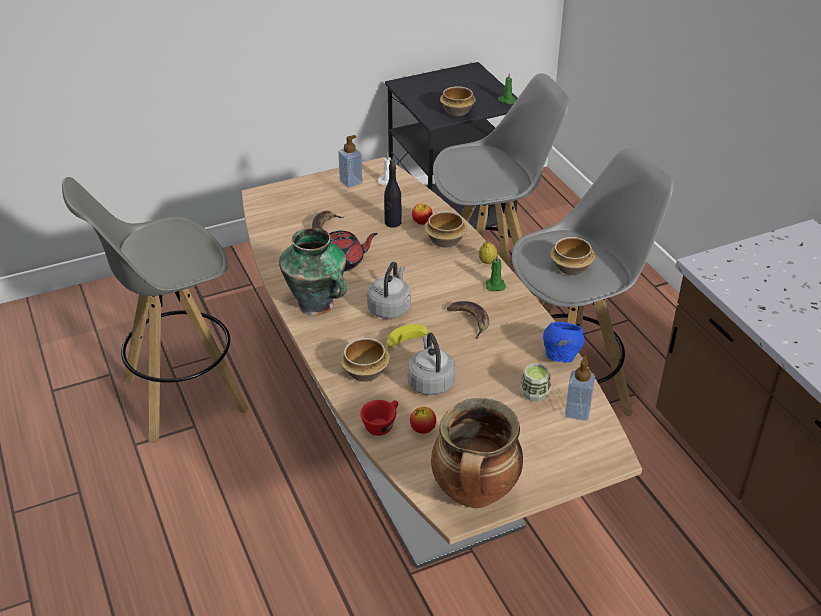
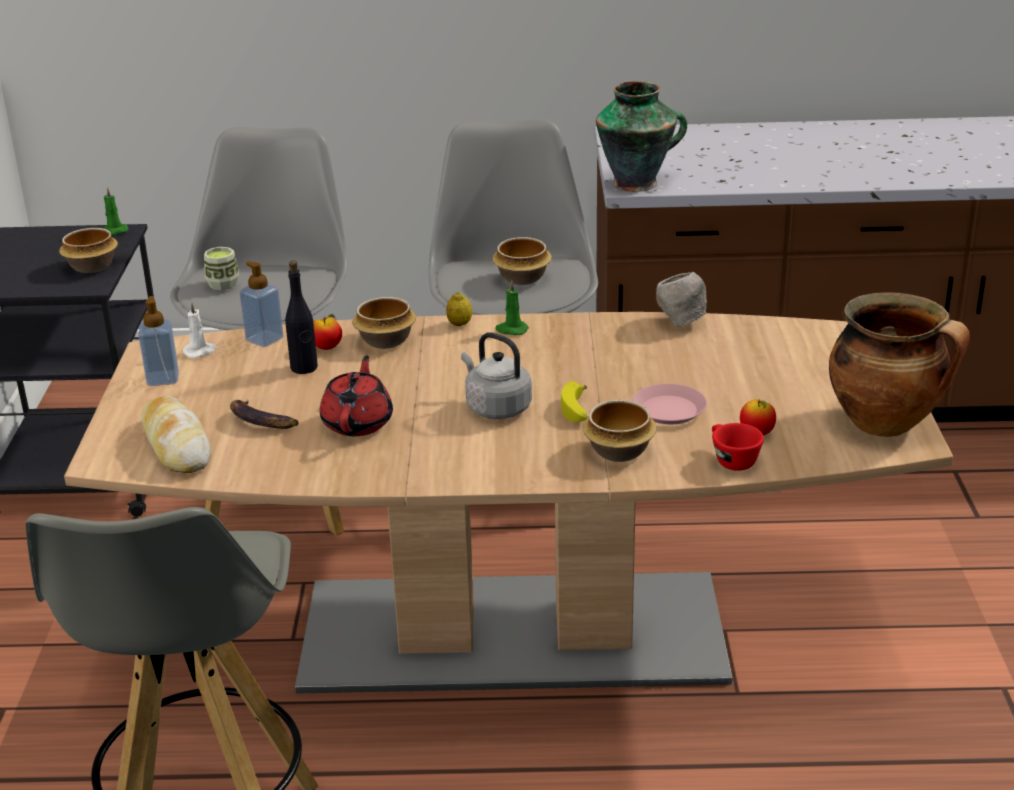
camera: 65 degrees left, 10 degrees down
vase [279,228,347,315] -> vase moved to [596,81,687,192]
grey kettle [407,333,455,395] -> pink plate [632,384,707,424]
banana [447,301,489,339] -> none
cup [521,363,551,402] -> cup moved to [204,247,239,290]
blue bowl [543,322,584,363] -> grey bowl [656,272,707,327]
soap dispenser [565,356,595,421] -> soap dispenser moved to [240,261,283,347]
none -> bread [142,396,211,473]

